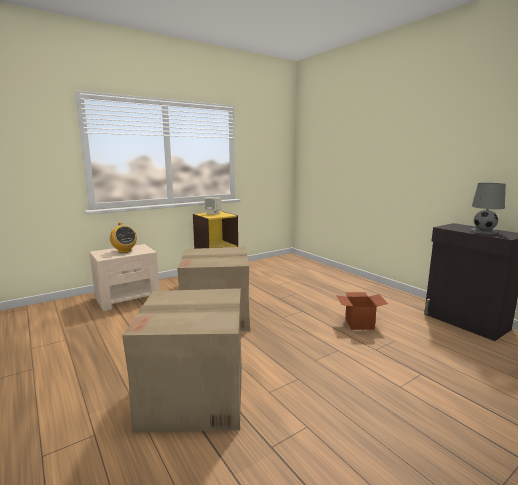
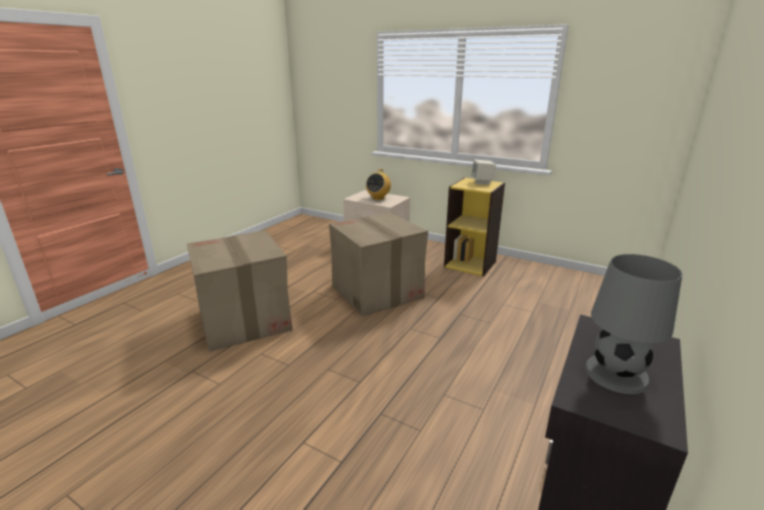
camera: 65 degrees right, 10 degrees up
cardboard box [336,292,388,330] -> none

